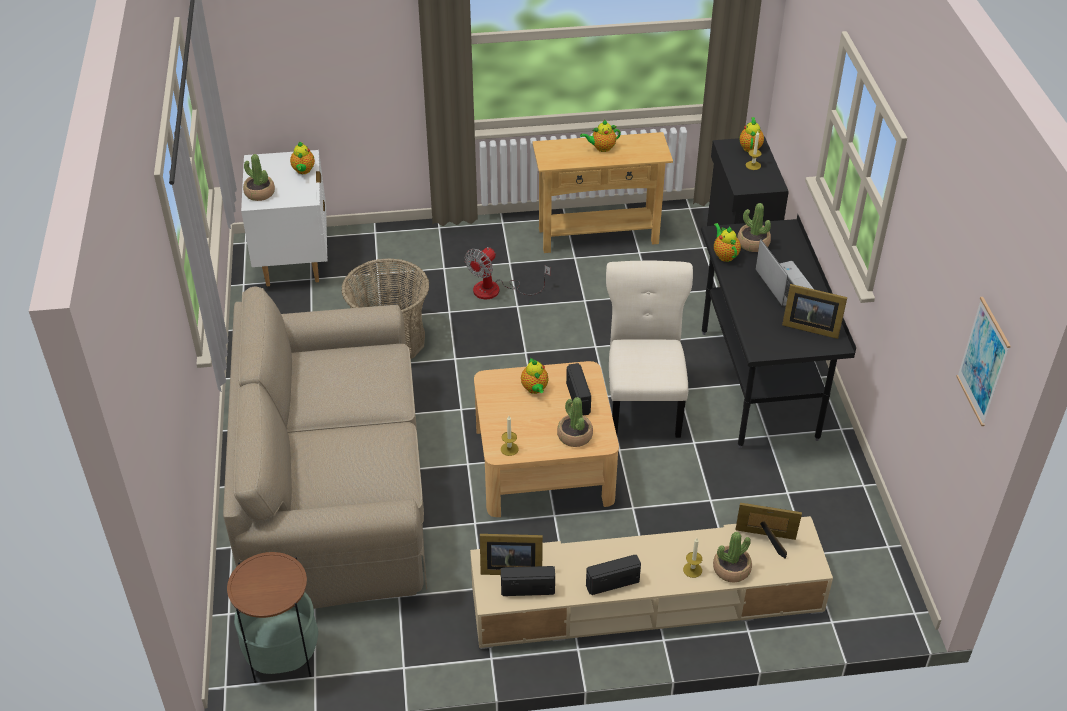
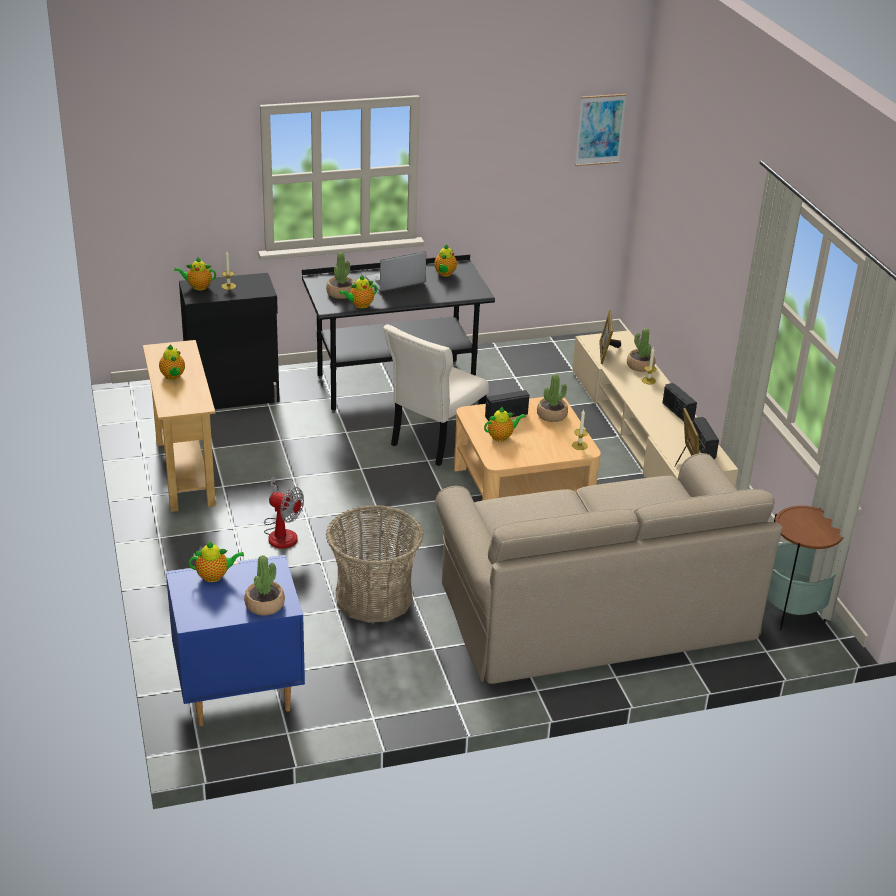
camera: 100 degrees left, 10 degrees down
white nightstand [241,150,328,286] -> blue nightstand [166,555,305,726]
beige chair [606,261,693,438] -> beige chair turned 45 degrees counterclockwise [384,325,489,466]
picture frame [782,284,847,339] -> teapot [434,244,457,277]

